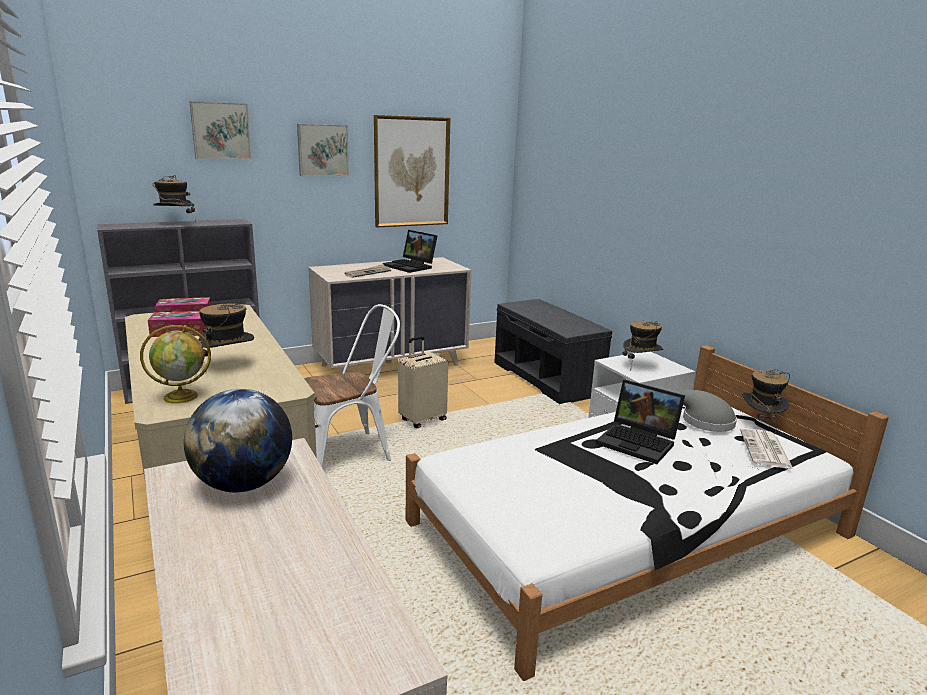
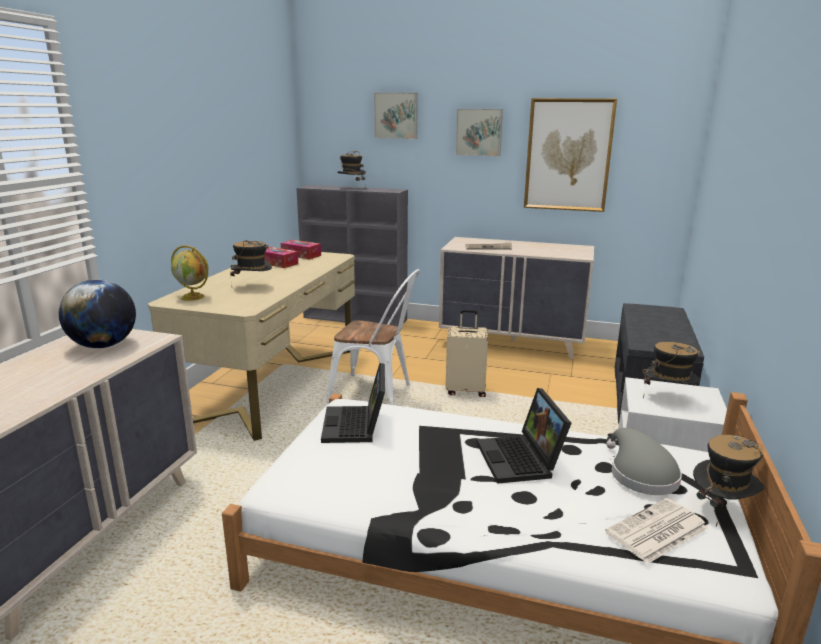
camera: 45 degrees right, 0 degrees up
laptop [383,230,437,273] -> laptop moved to [321,363,385,443]

